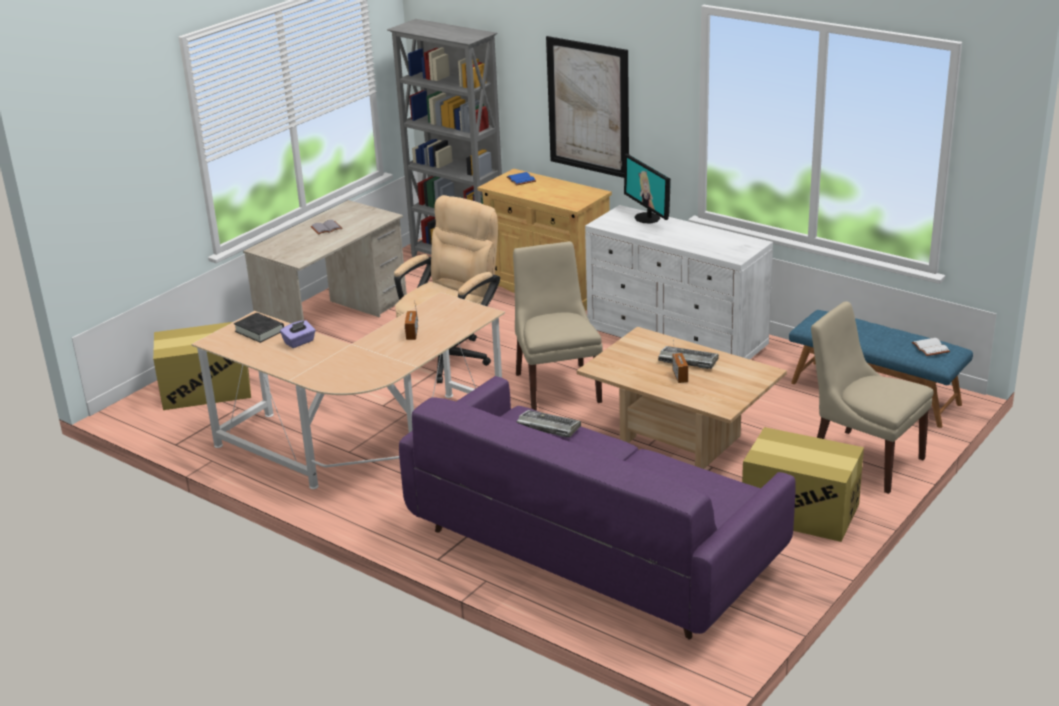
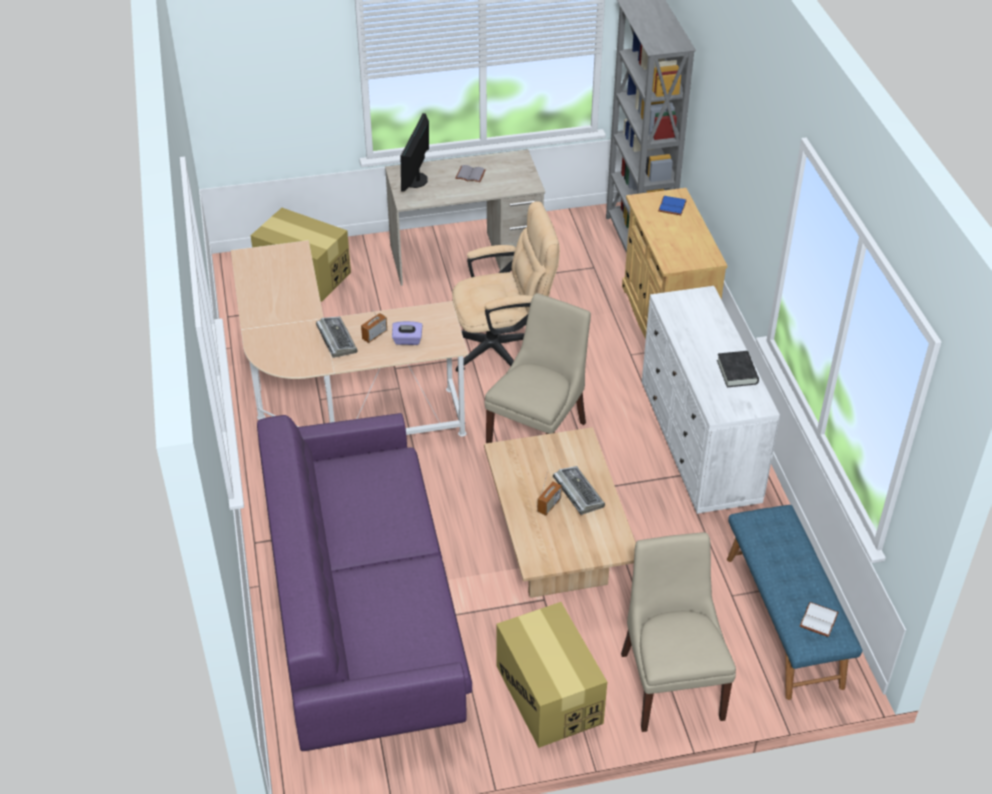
camera: 40 degrees right, 15 degrees up
black book [234,313,284,343] -> black book moved to [717,351,759,387]
purple tissue box [280,320,316,348] -> purple tissue box moved to [392,321,423,345]
keyboard [516,410,581,438] -> keyboard moved to [316,317,357,358]
picture [546,36,629,178] -> none
monitor [624,154,671,224] -> monitor moved to [401,113,429,192]

